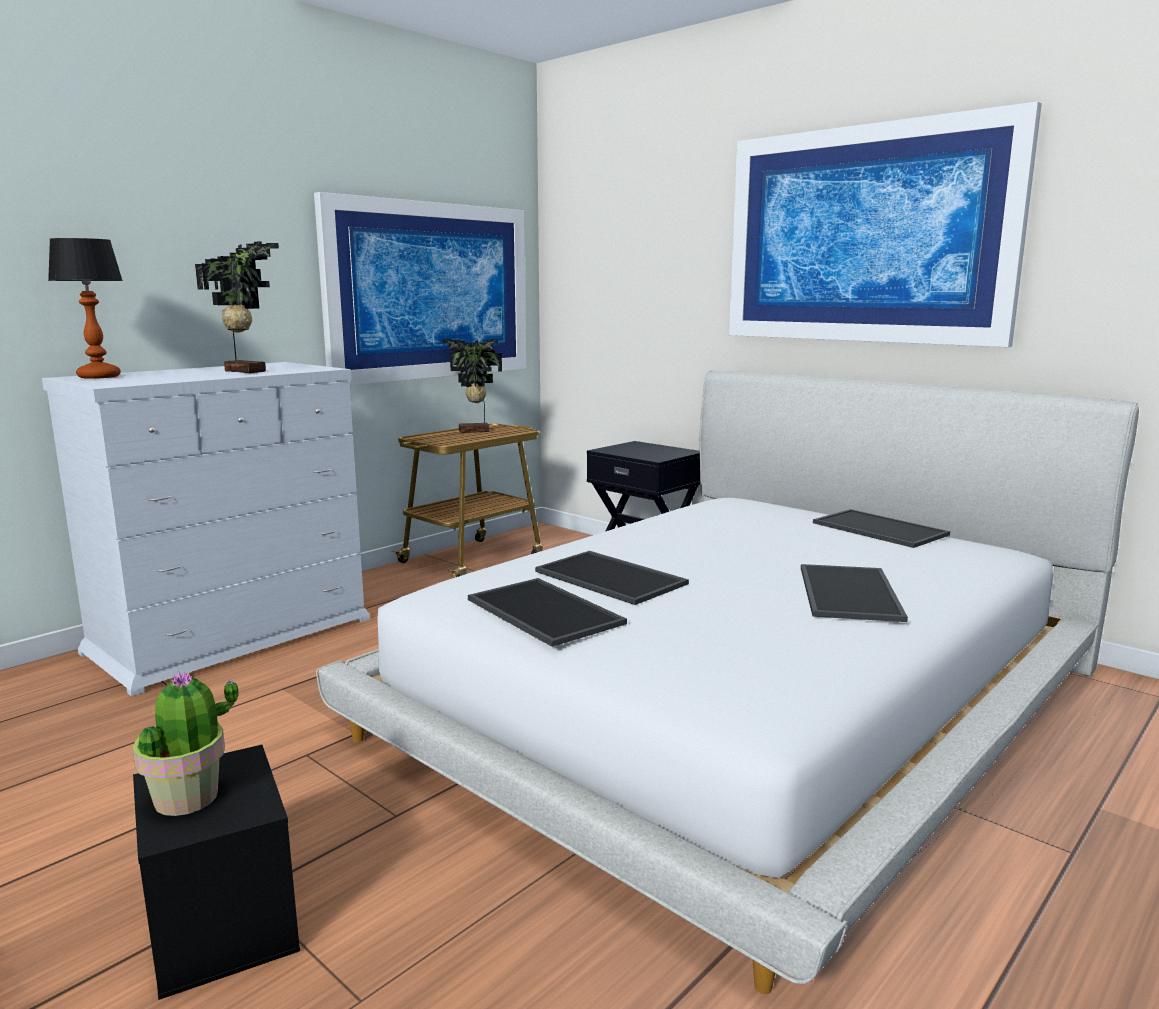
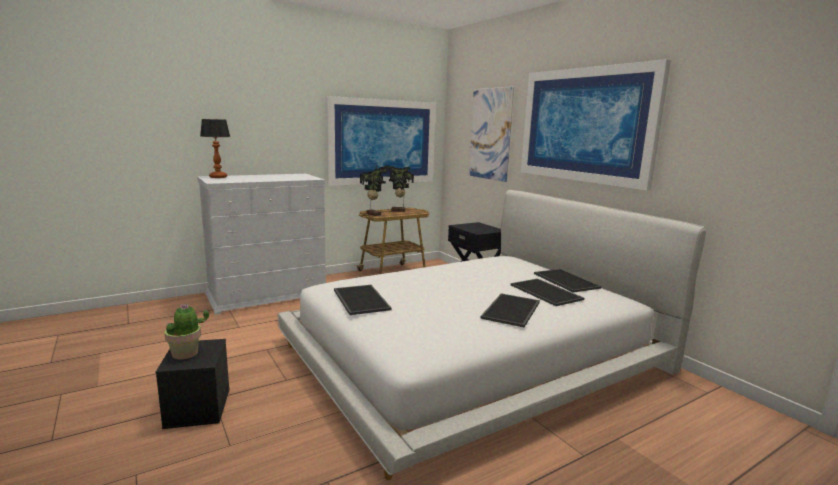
camera: 15 degrees right, 0 degrees up
potted plant [195,241,279,373] -> potted plant moved to [360,166,390,216]
tray [535,551,689,605] -> tray moved to [511,278,584,306]
none -> picture [469,87,514,182]

